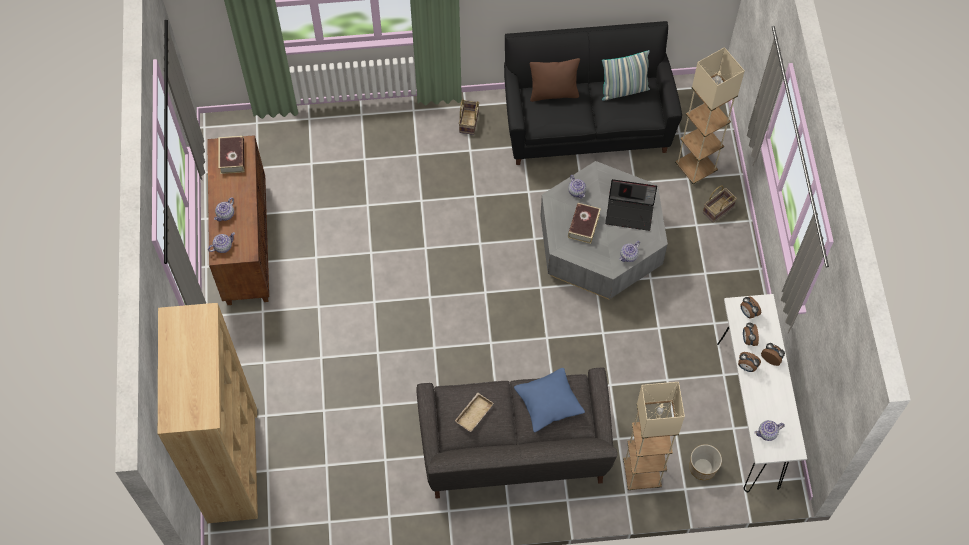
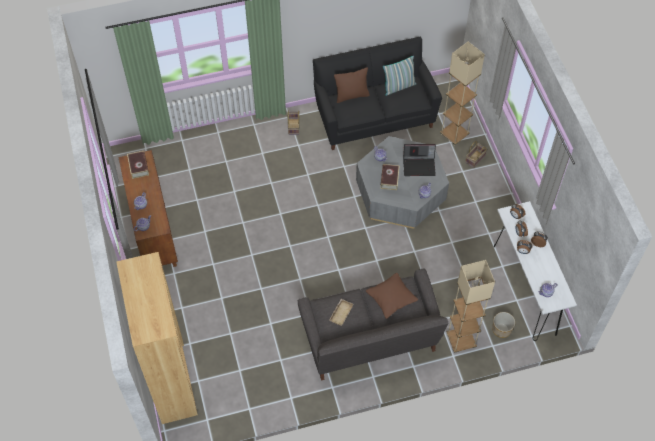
camera: 10 degrees left, 5 degrees down
blue pillow [514,368,585,432] -> brown pillow [366,273,418,319]

